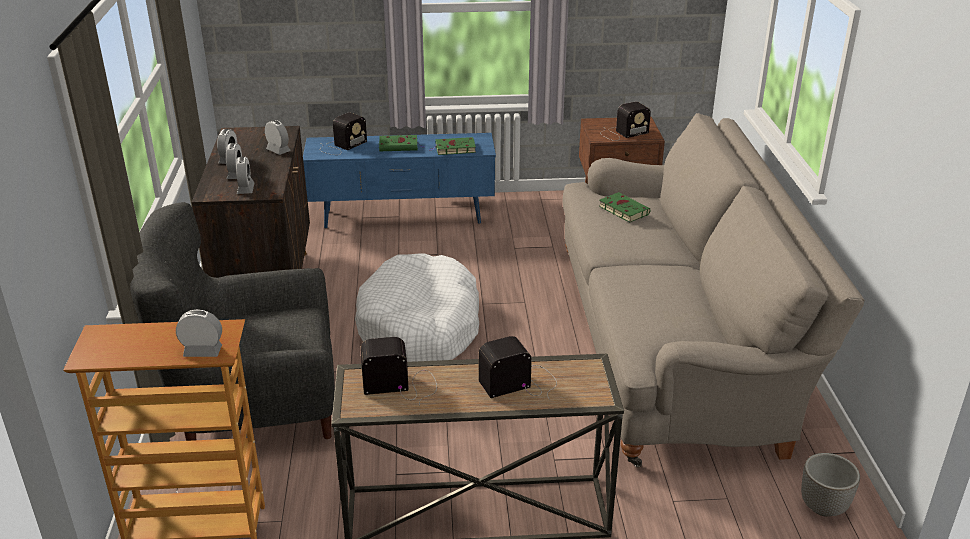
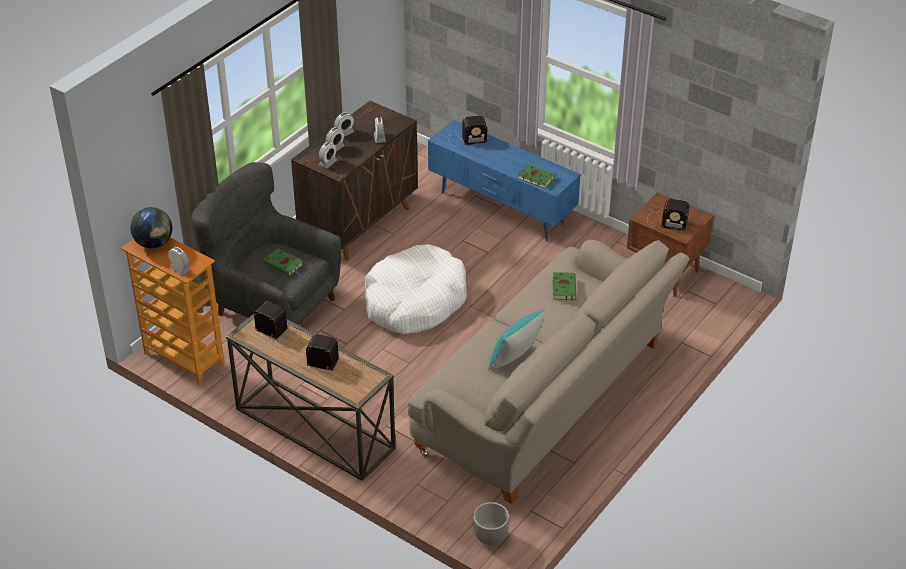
camera: 40 degrees right, 10 degrees up
green book [378,135,425,151] -> green book moved to [263,248,303,276]
none -> globe [130,207,172,249]
none -> turquoise pillow [488,309,546,371]

